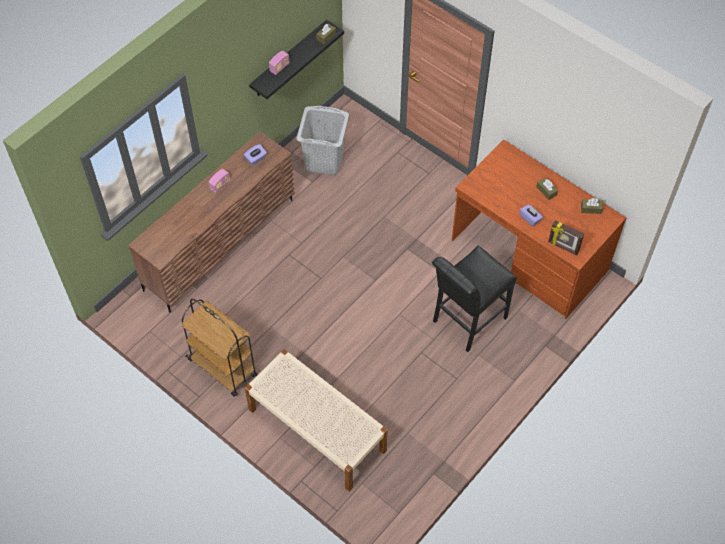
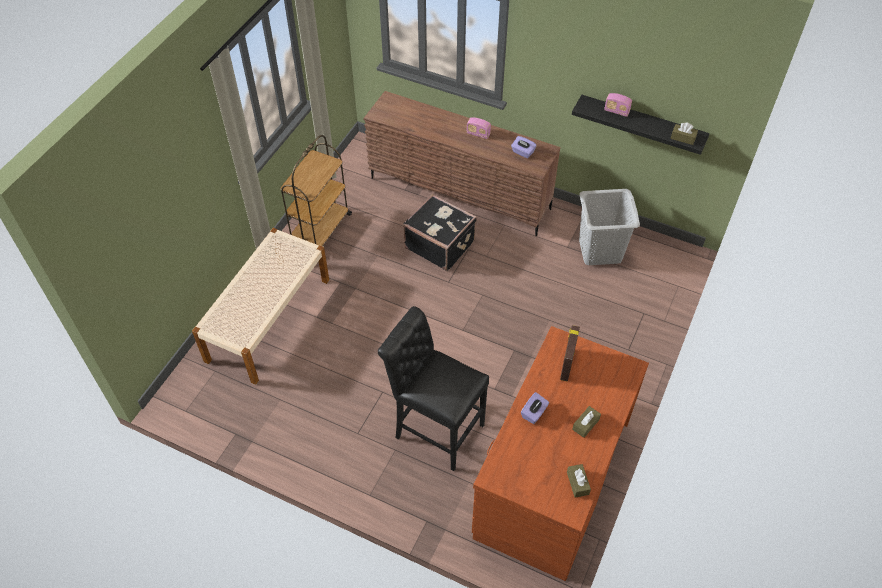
camera: 75 degrees right, 5 degrees down
picture frame [548,220,584,255] -> picture frame moved to [560,325,580,382]
none -> black suitcase [403,194,477,271]

